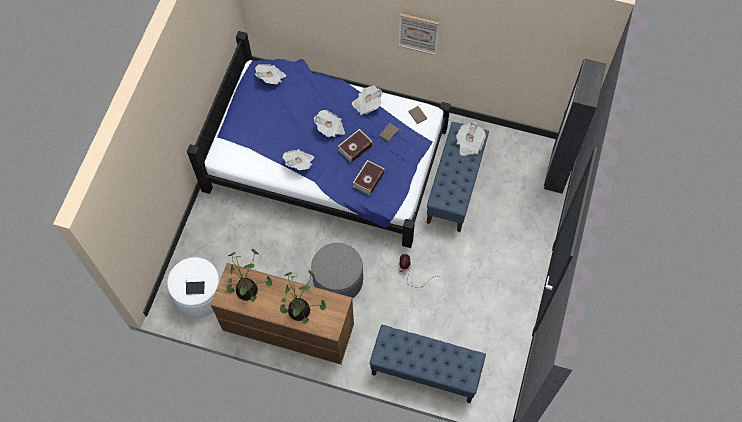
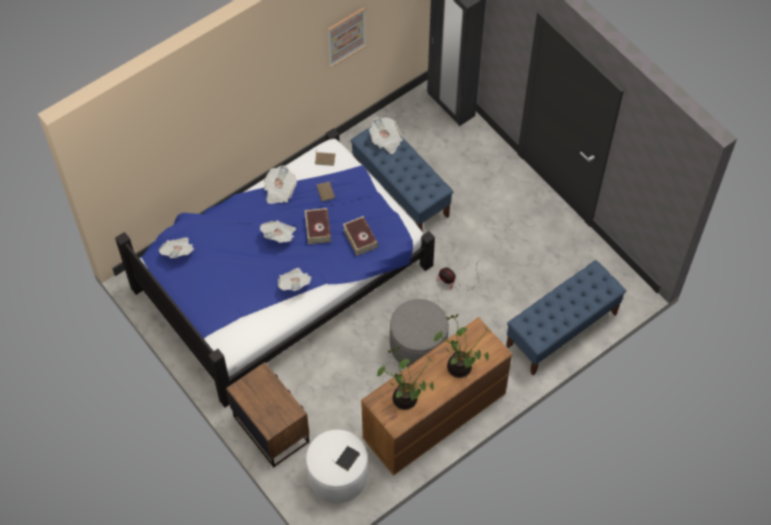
camera: 55 degrees left, 5 degrees down
picture [398,13,439,55] -> picture moved to [327,7,366,68]
none -> brown nightstand [226,362,309,467]

